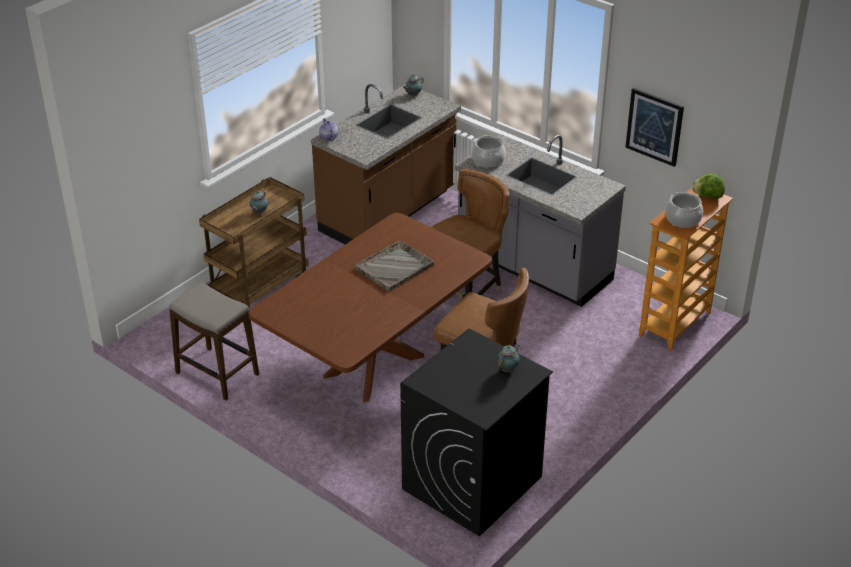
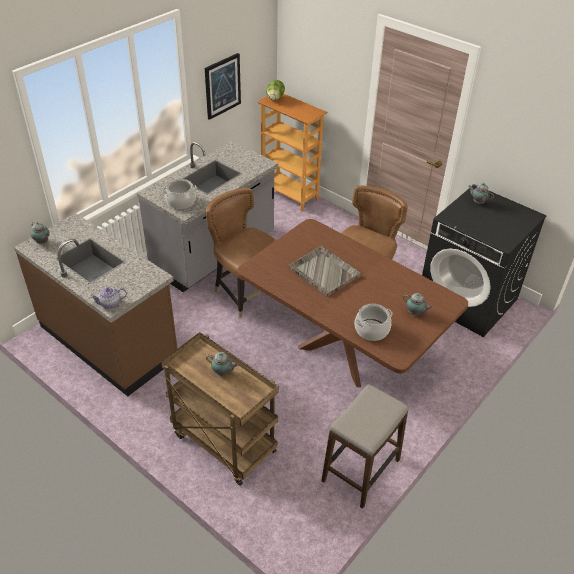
camera: 90 degrees left, 5 degrees up
cooking pot [665,192,703,228] -> cooking pot moved to [355,304,392,341]
none -> teapot [403,293,432,315]

